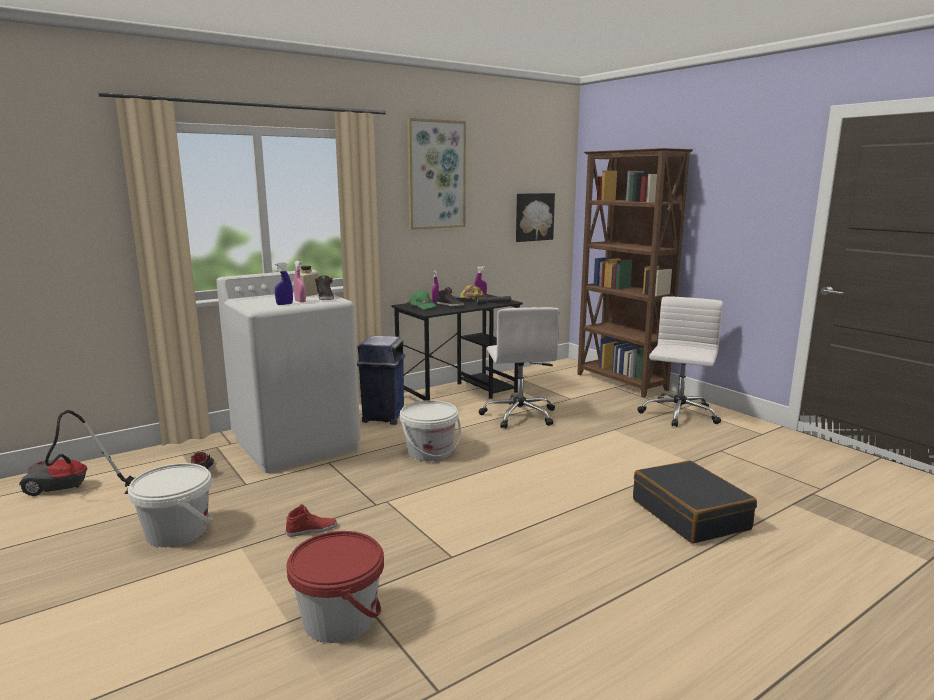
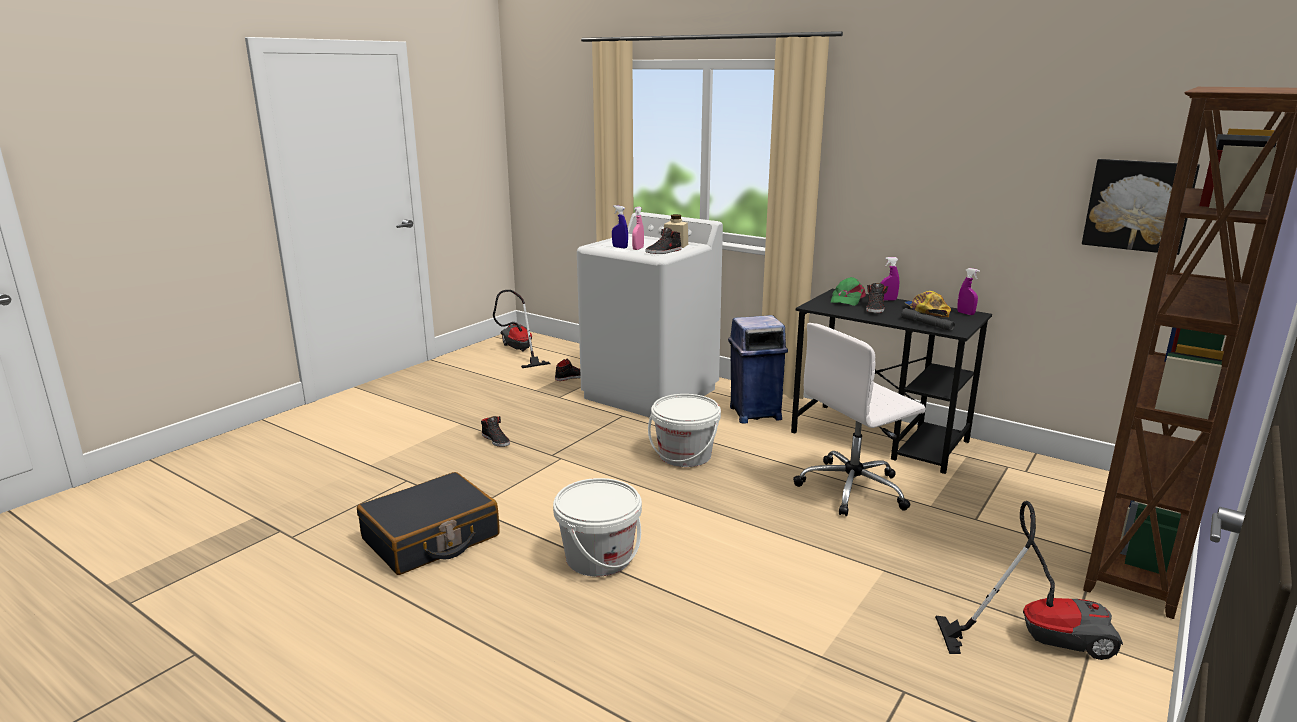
camera: 70 degrees right, 5 degrees up
white bucket [128,463,212,547] -> white bucket moved to [553,478,642,577]
red shoe [286,504,337,537] -> black shoe [481,416,510,447]
red bucket [286,531,384,643] -> none
picture [407,118,466,230] -> none
black suitcase [633,460,757,544] -> black suitcase moved to [357,472,500,575]
white office chair [637,296,723,427] -> vacuum cleaner [935,501,1123,660]

